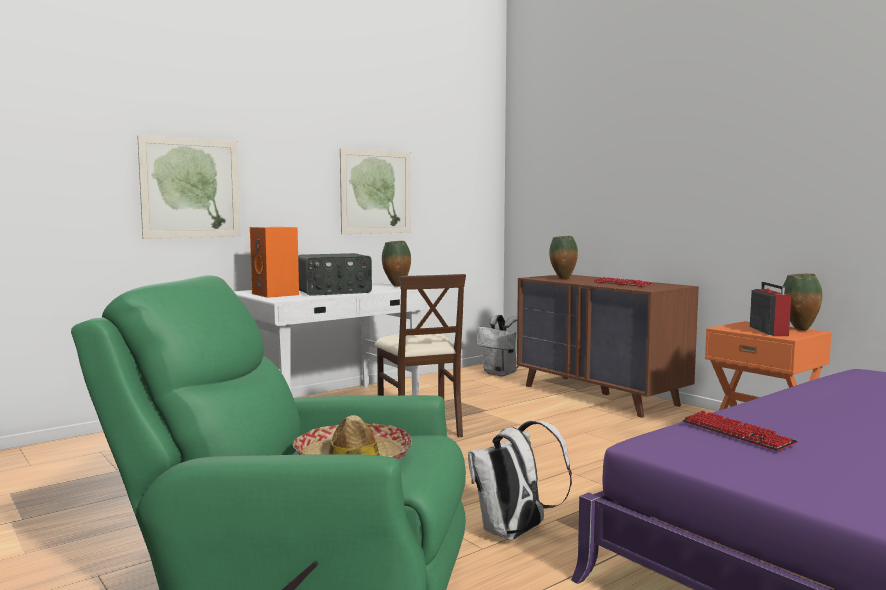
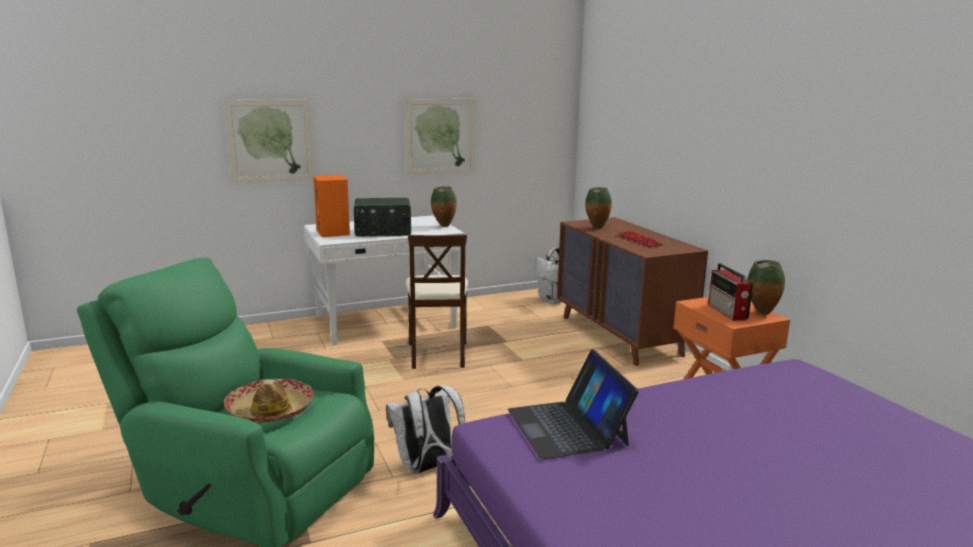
camera: 15 degrees right, 10 degrees up
keyboard [683,411,798,451] -> laptop [508,349,639,459]
radio [750,282,791,336] -> radio turned 150 degrees clockwise [708,263,753,321]

